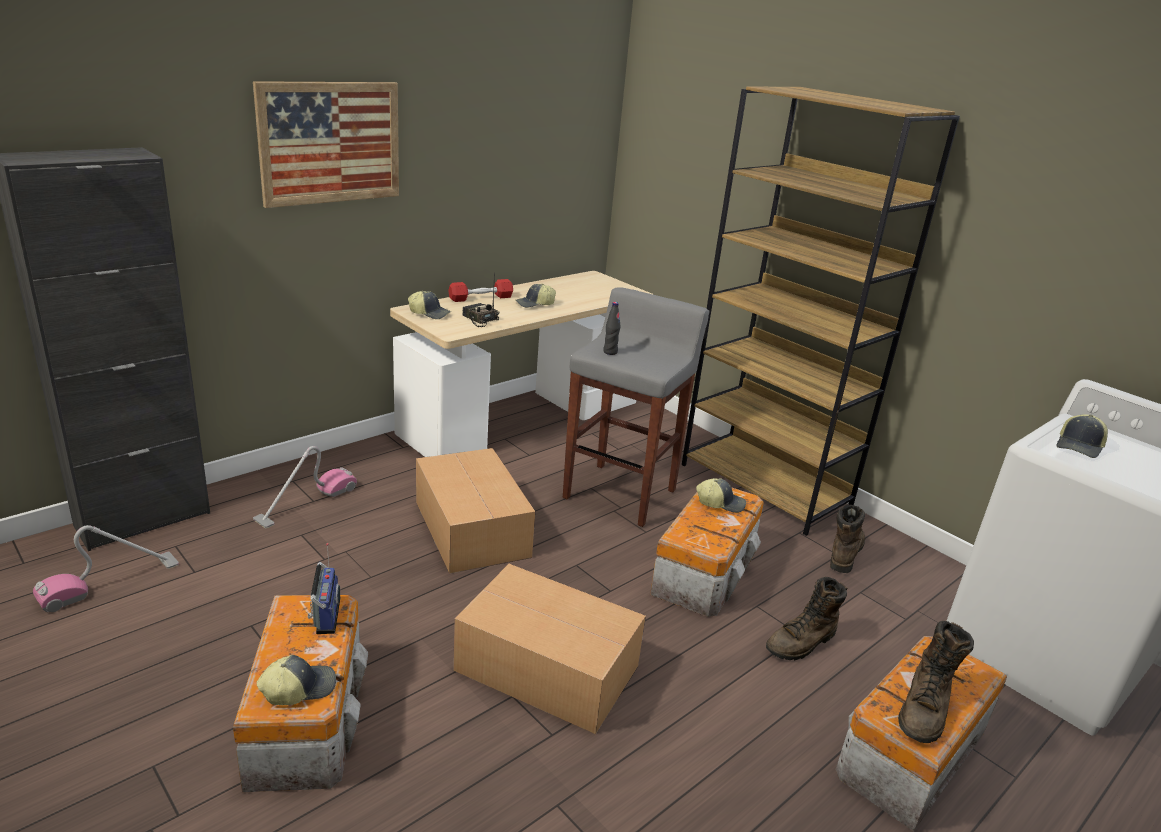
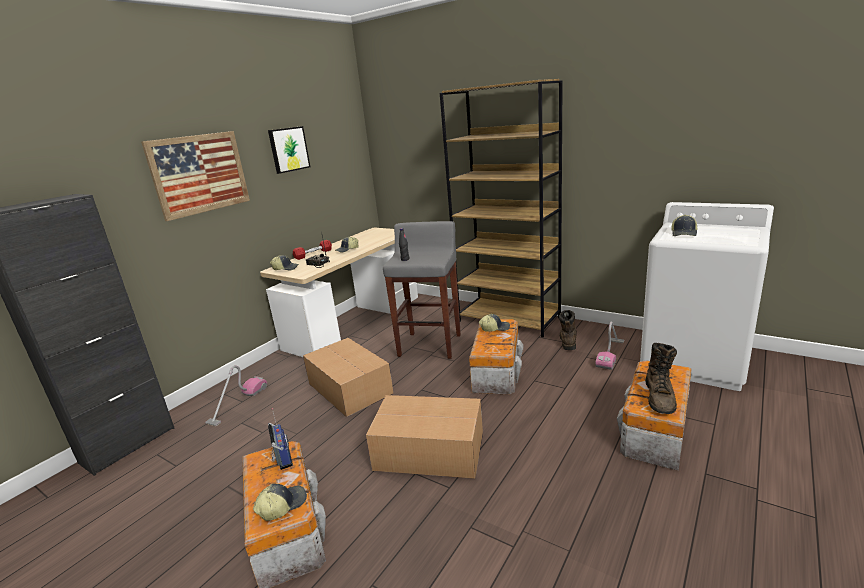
camera: 10 degrees left, 5 degrees down
vacuum cleaner [33,525,179,612] -> vacuum cleaner moved to [595,321,624,370]
brown boot [766,577,847,660] -> none
none -> picture [268,126,310,174]

